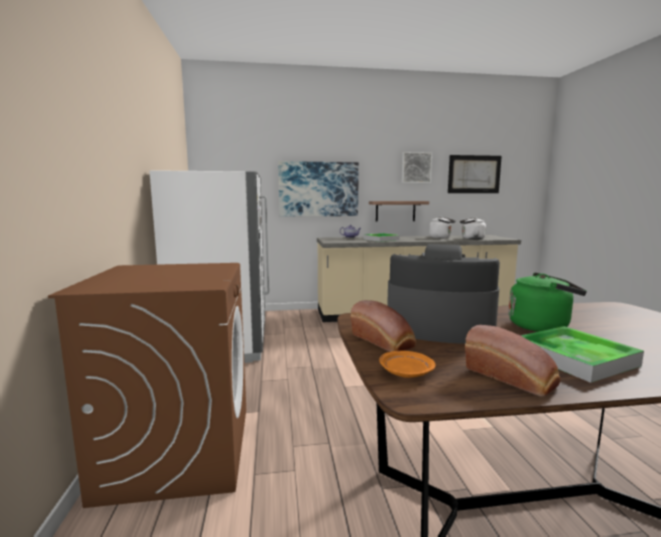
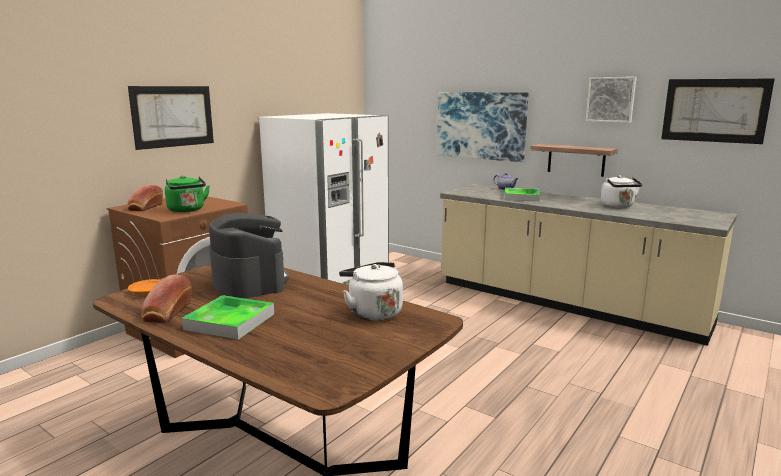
camera: 45 degrees right, 5 degrees up
bread [350,300,416,352] -> bread moved to [127,184,163,211]
white kettle [460,217,486,240] -> white kettle moved to [339,262,403,321]
green kettle [508,272,587,332] -> green kettle moved to [165,175,210,212]
none -> picture [128,86,214,150]

